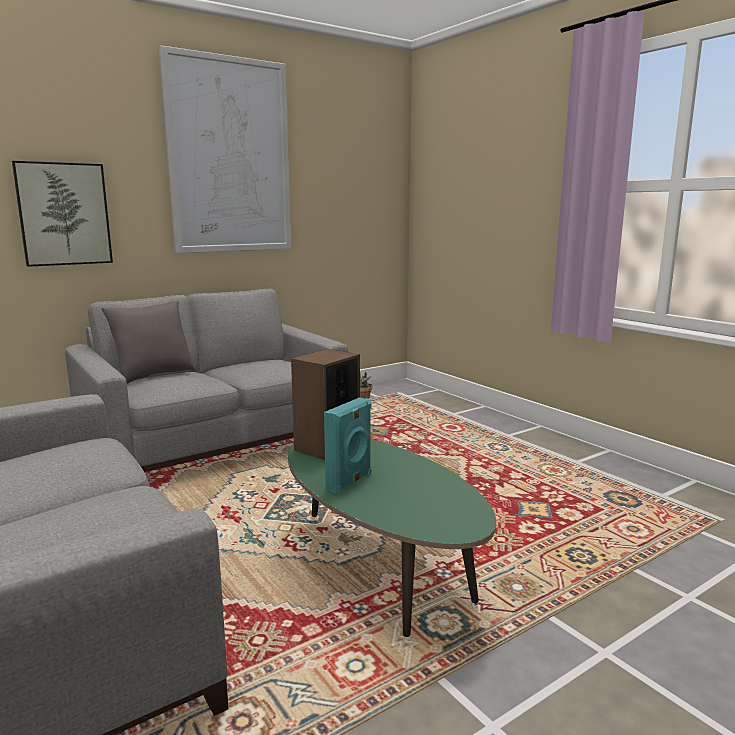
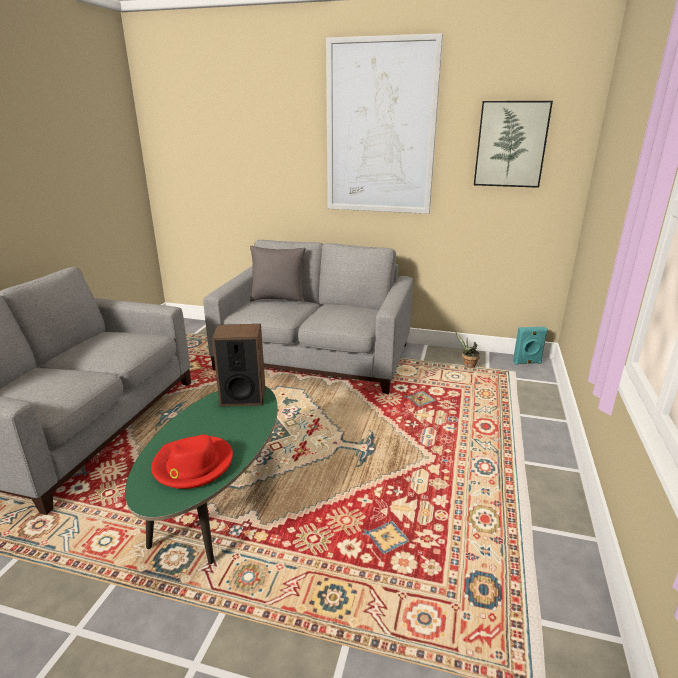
camera: 50 degrees right, 10 degrees up
picture [12,161,113,267] -> picture moved to [474,101,553,188]
turquoise speaker [324,398,371,494] -> turquoise speaker moved to [513,327,548,365]
none -> red hat [151,435,233,489]

